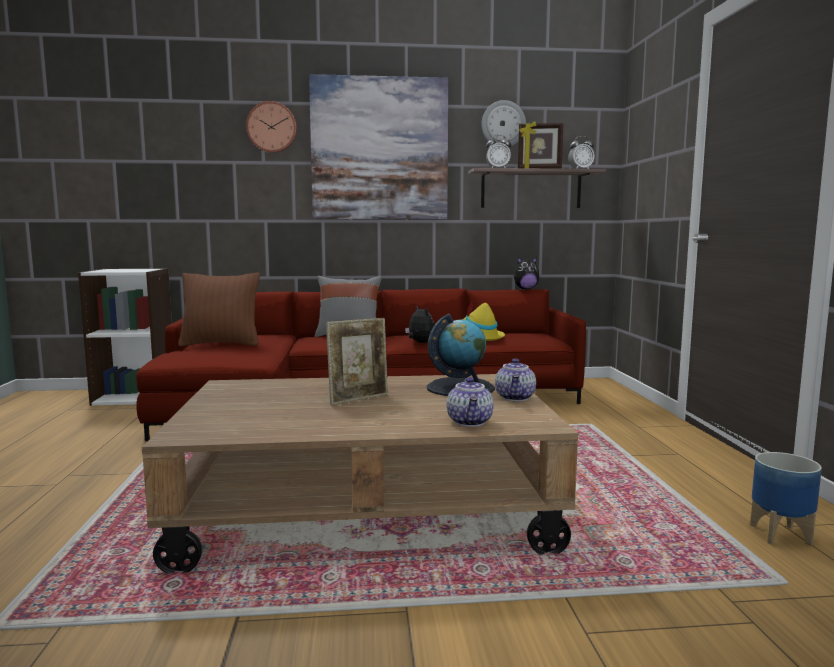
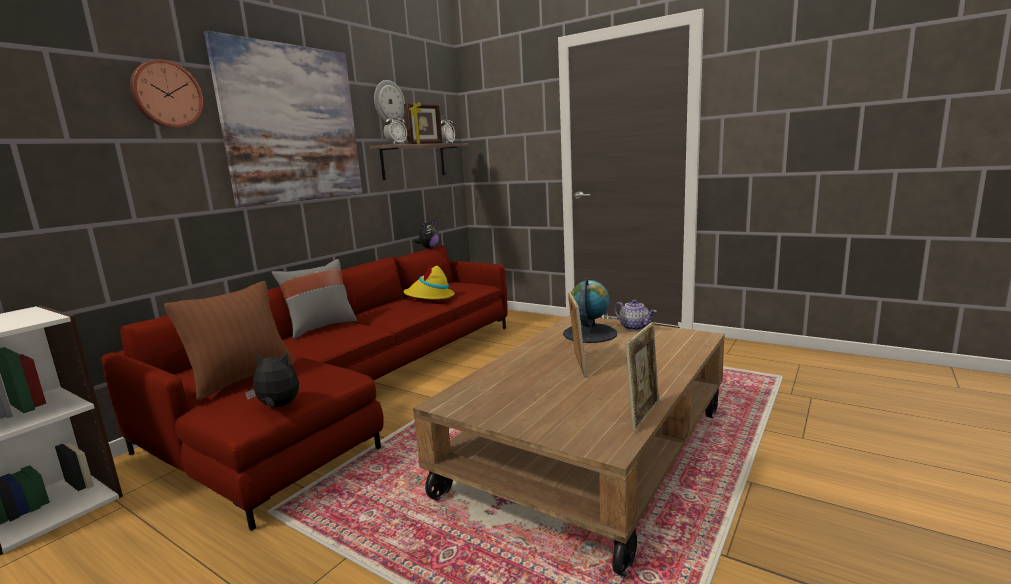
camera: 50 degrees left, 5 degrees up
plush toy [405,305,434,343] -> plush toy moved to [245,353,299,408]
teapot [447,377,493,427] -> none
planter [750,452,822,546] -> none
none -> picture frame [626,322,659,432]

